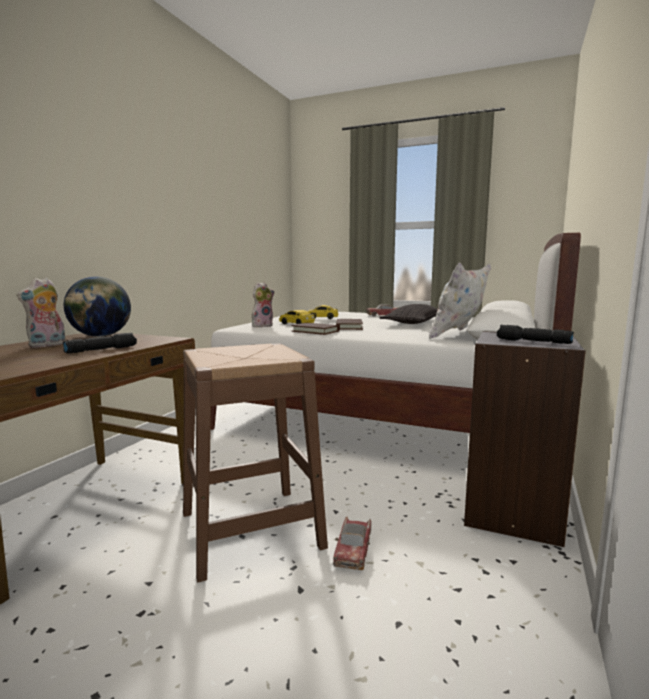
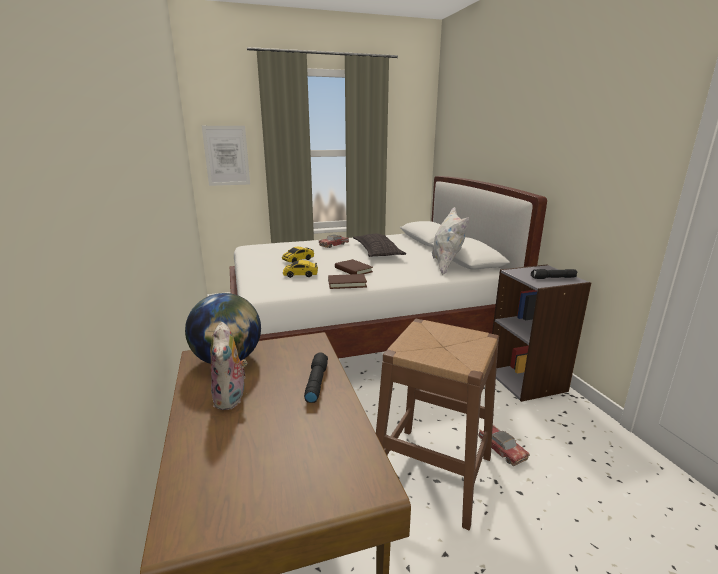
camera: 40 degrees left, 10 degrees up
plush toy [252,282,275,327] -> none
none -> picture [202,126,250,186]

